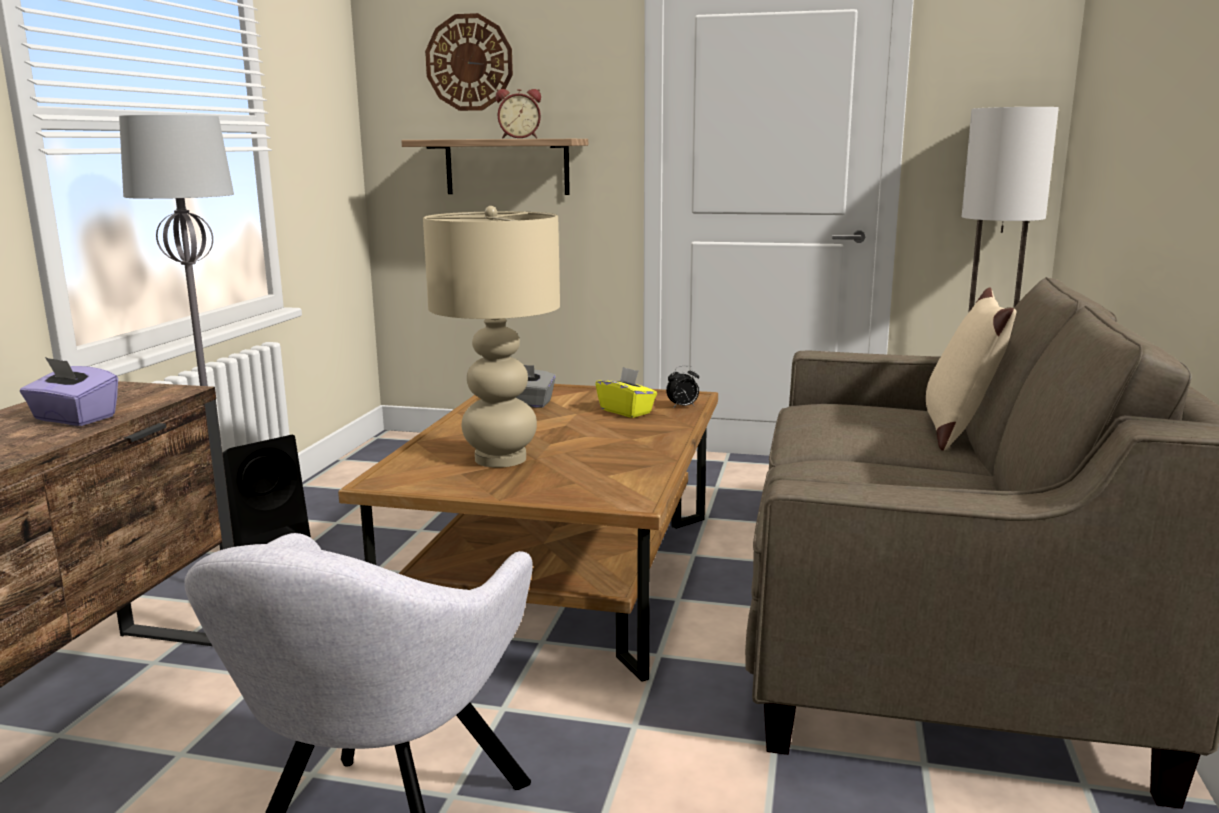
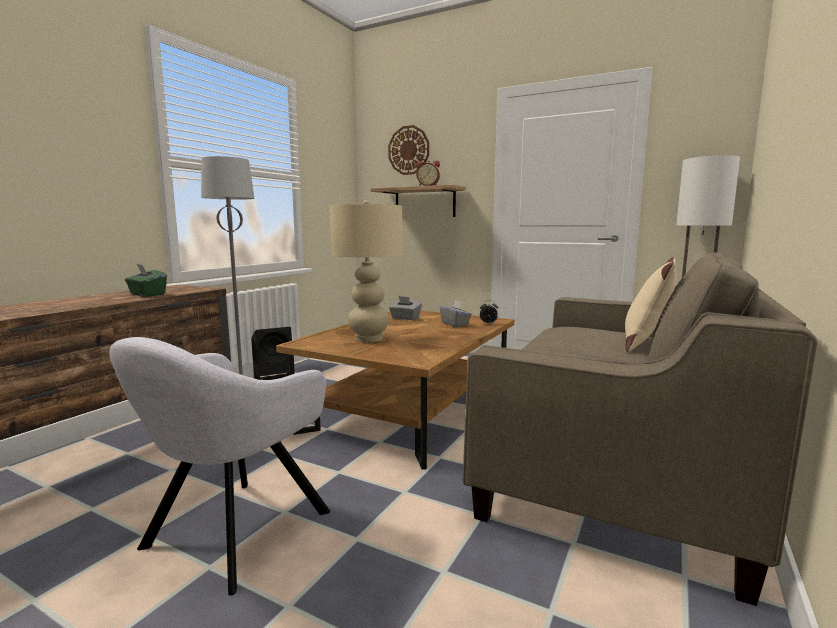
camera: 15 degrees right, 5 degrees down
purple tissue box [20,357,118,426] -> green tissue box [125,264,167,297]
yellow tissue box [595,367,657,418] -> grey tissue box [440,300,472,327]

